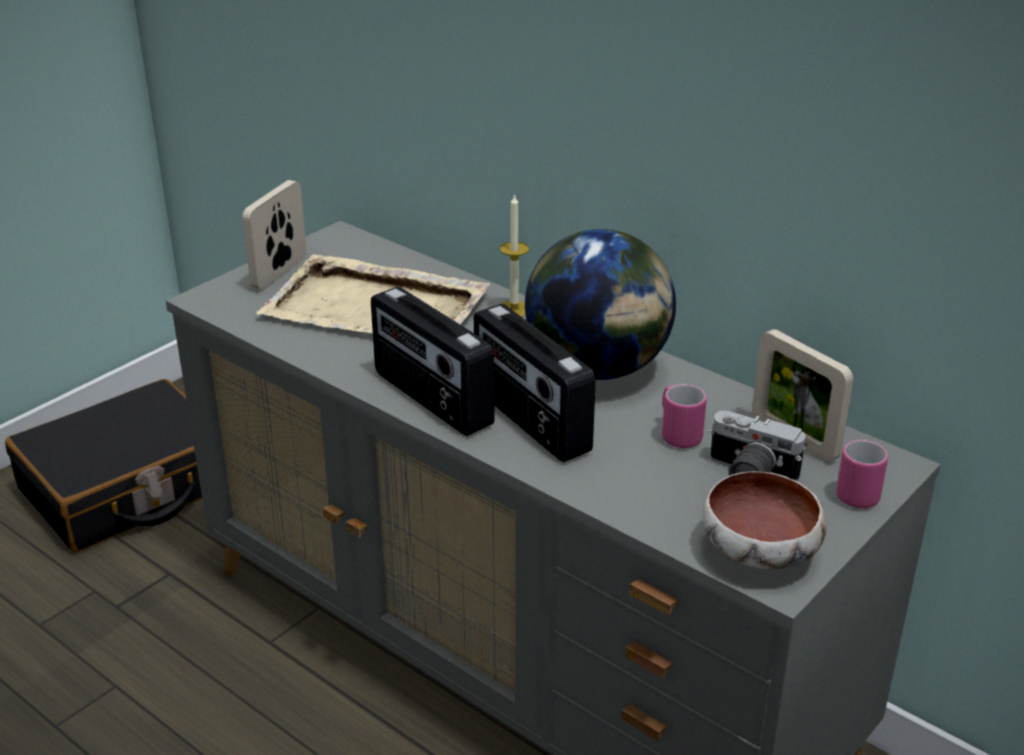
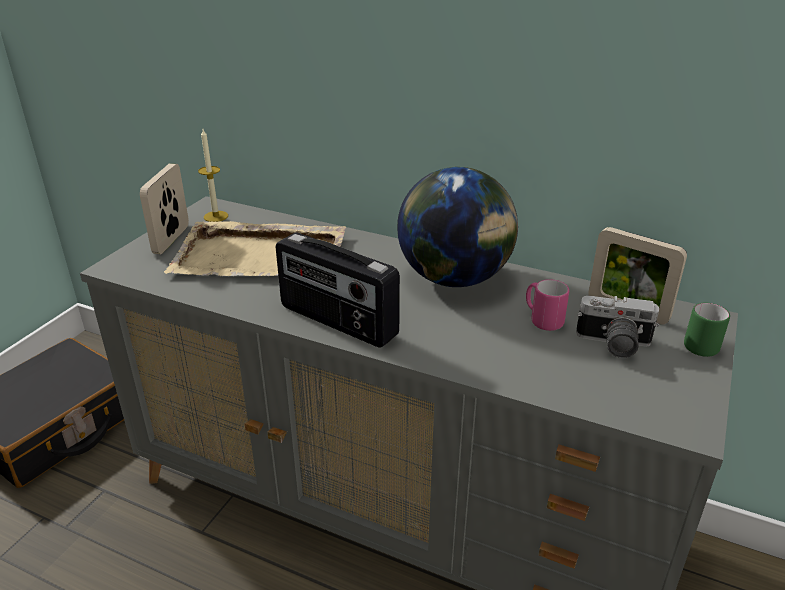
camera: 15 degrees left, 0 degrees up
radio [474,304,596,462] -> none
candle [500,194,529,317] -> candle moved to [198,129,228,222]
bowl [703,471,826,569] -> none
pink mug [836,440,888,508] -> green mug [684,303,730,357]

